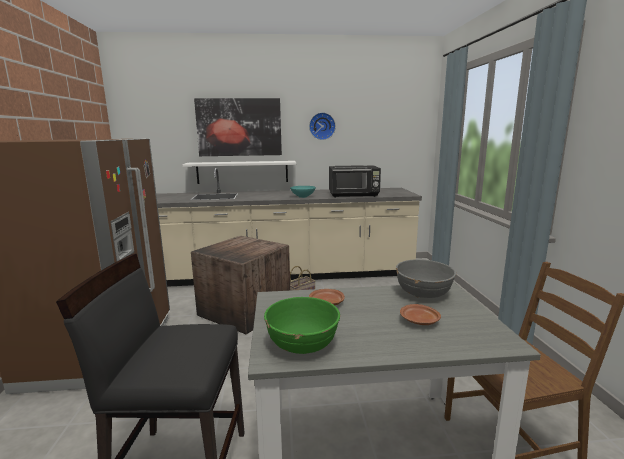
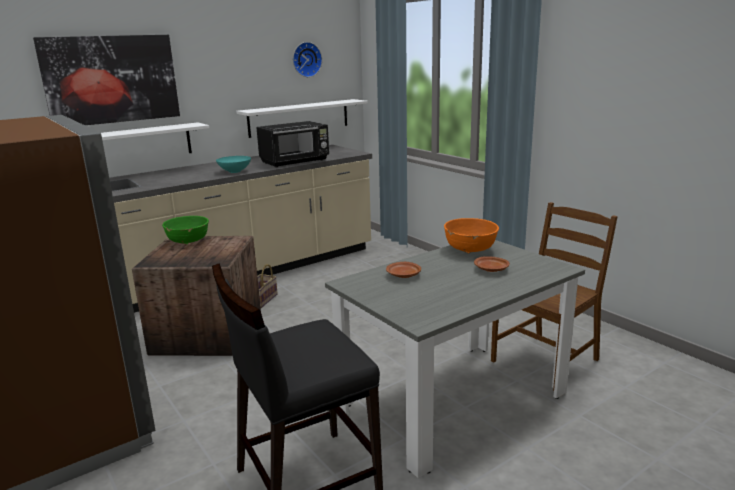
camera: 30 degrees left, 5 degrees up
green bowl [264,297,340,354] -> green bowl moved to [162,216,209,245]
wall clock [309,112,336,140] -> wall clock moved to [293,42,322,77]
grey bowl [396,259,456,298] -> orange bowl [444,218,499,253]
none -> white shelf [236,99,368,138]

